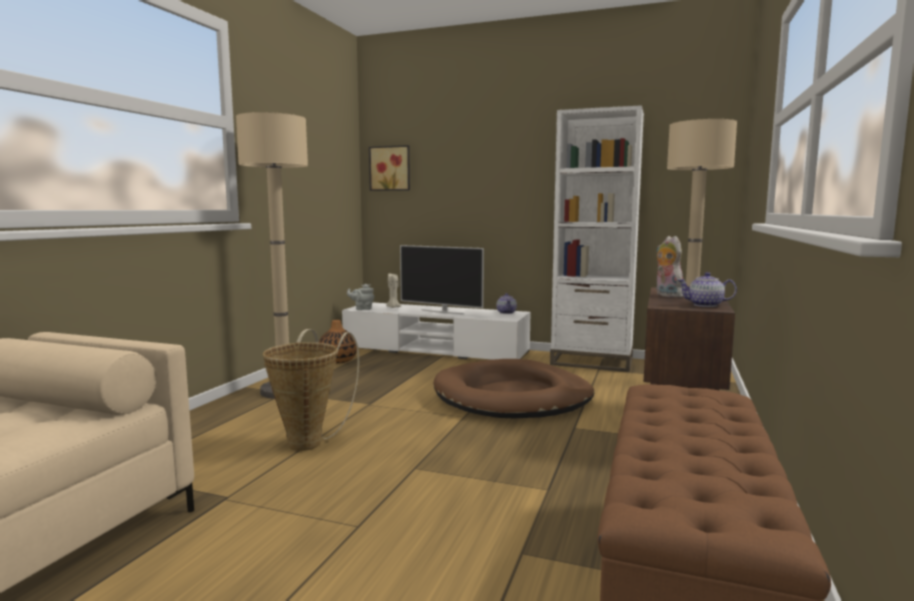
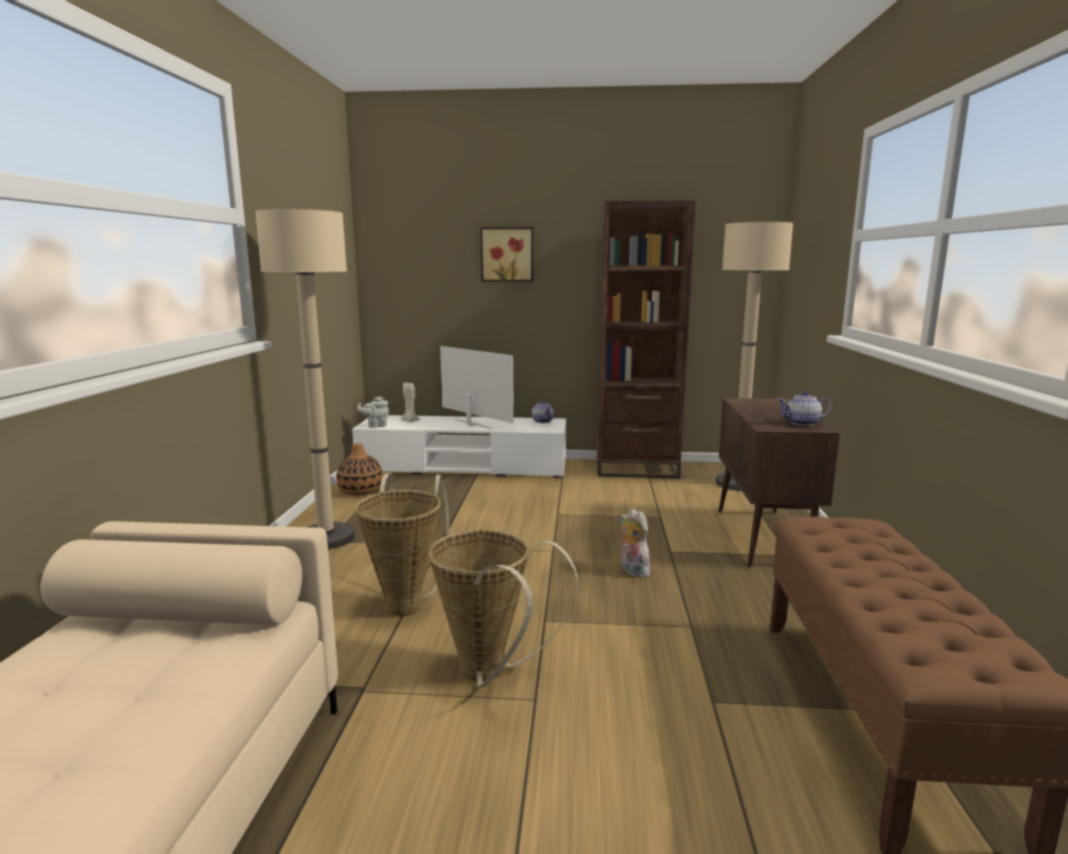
camera: 15 degrees left, 5 degrees up
picture [369,145,410,191] -> picture moved to [480,227,533,282]
television [400,245,484,314] -> television turned 150 degrees counterclockwise [440,346,514,429]
brown dog bed [433,359,594,418] -> none
white bookcase [550,105,644,372] -> brown bookcase [597,200,695,478]
plush toy [656,236,683,298] -> plush toy moved to [620,509,650,578]
none -> basket [429,530,578,688]

